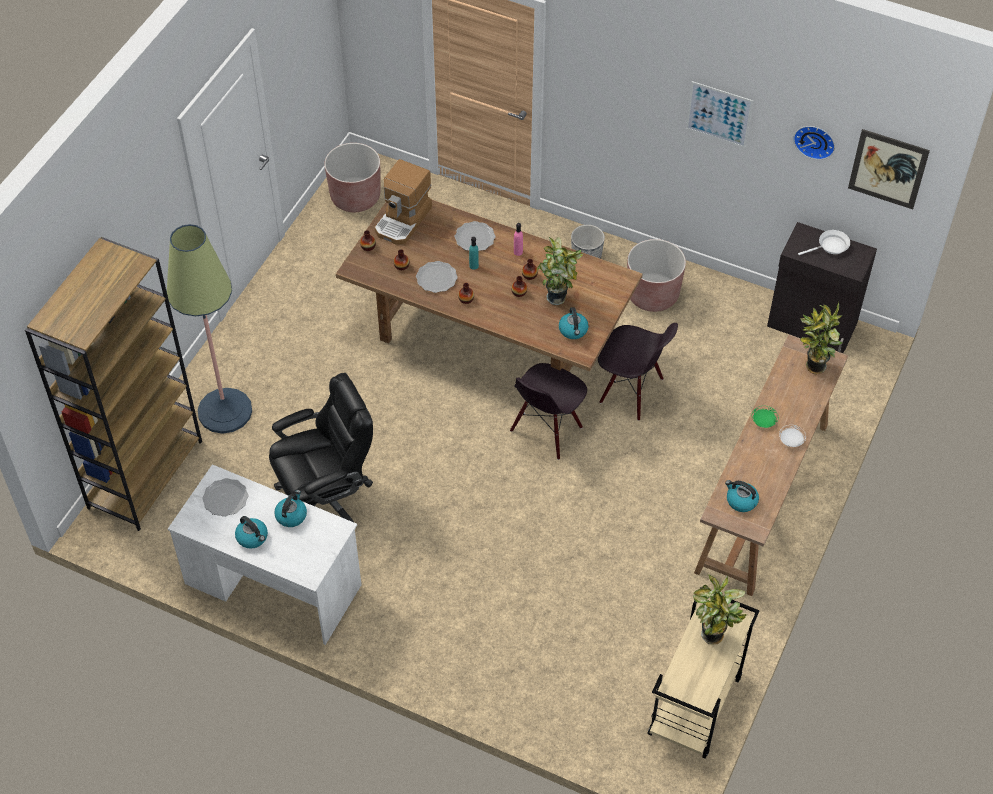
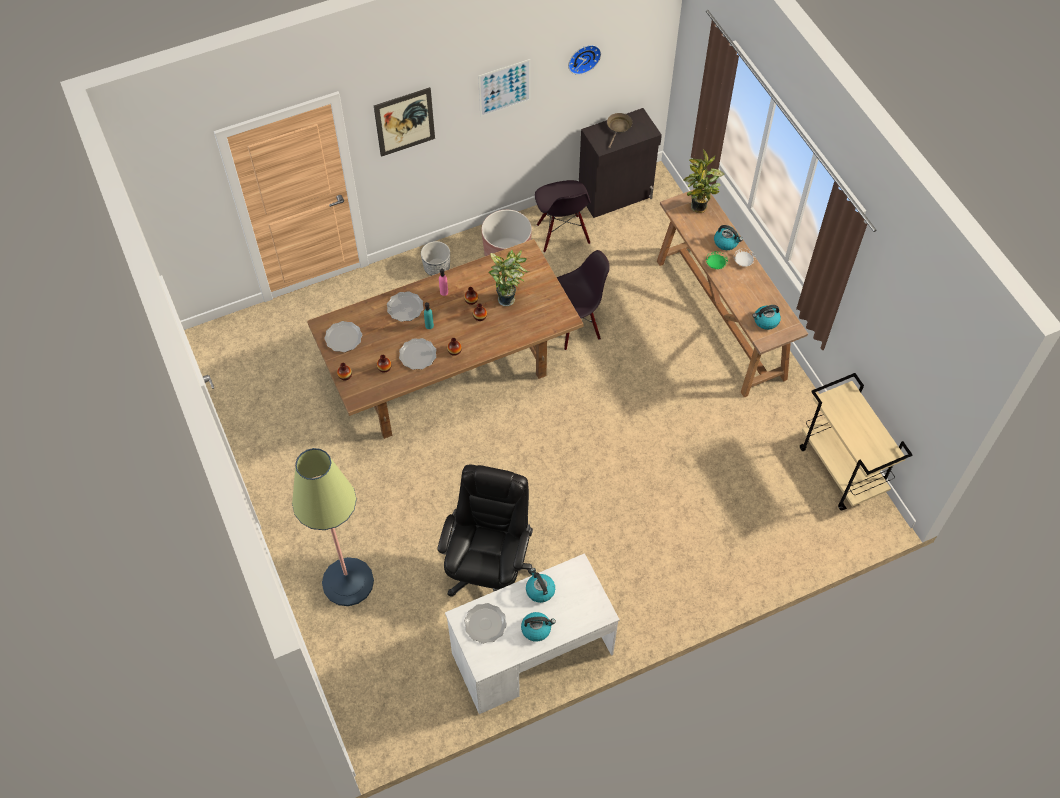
camera: 50 degrees left, 5 degrees up
brown bookcase [25,237,202,531] -> none
brown planter [324,143,380,212] -> none
coffee machine [375,159,432,245] -> plate [324,321,362,352]
black chair [510,363,587,460] -> black chair moved to [535,180,591,253]
kettle [559,307,589,339] -> kettle moved to [714,225,743,250]
potted plant [693,575,747,644] -> none
white frying pan [798,230,850,255] -> brown frying pan [607,113,632,148]
picture [848,129,930,209] -> picture moved to [374,87,435,157]

